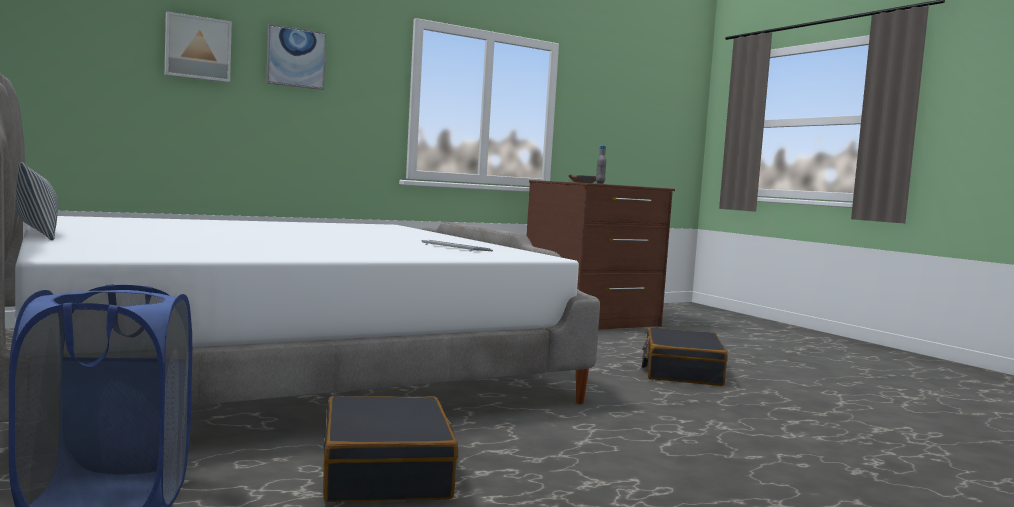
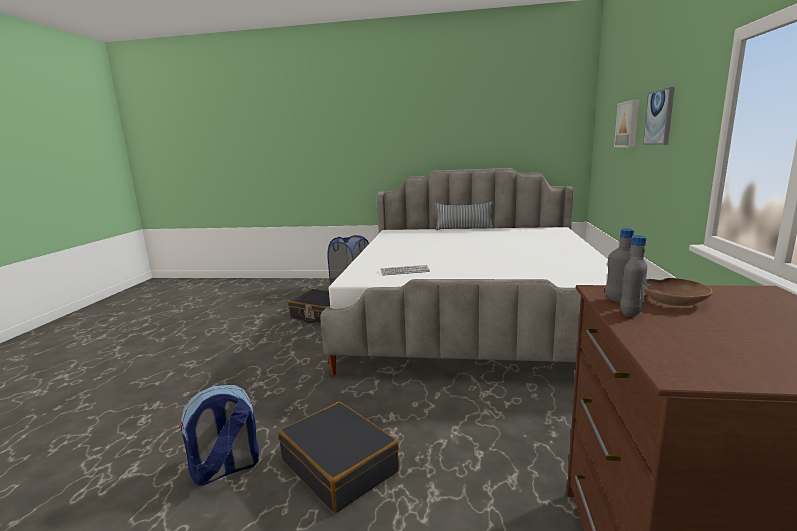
camera: 130 degrees right, 10 degrees up
none -> backpack [179,385,259,486]
none -> grey bottle [620,235,647,317]

